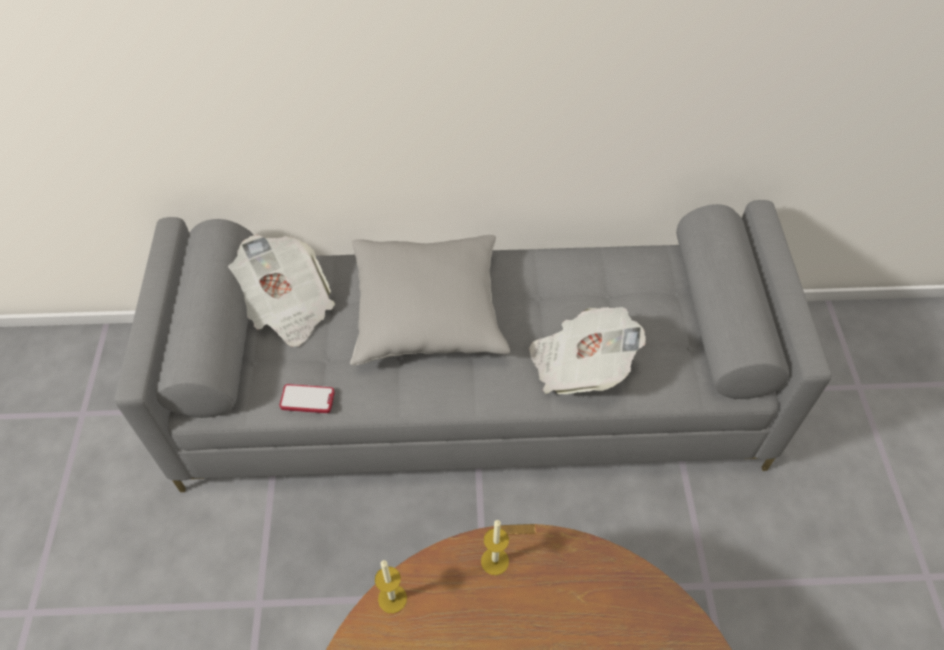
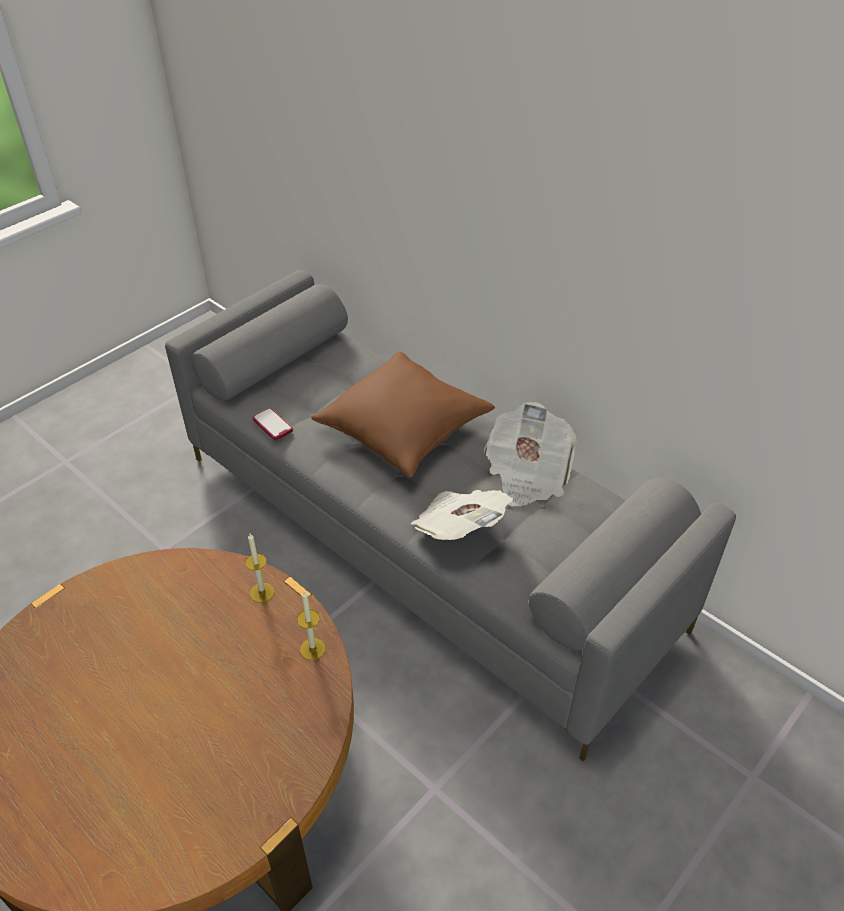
camera: 45 degrees right, 10 degrees down
newspaper [228,234,335,347] -> newspaper moved to [485,402,578,507]
grey pillow [350,235,510,365] -> brown pillow [311,351,495,478]
candle [375,560,407,613] -> candle moved to [297,591,326,660]

